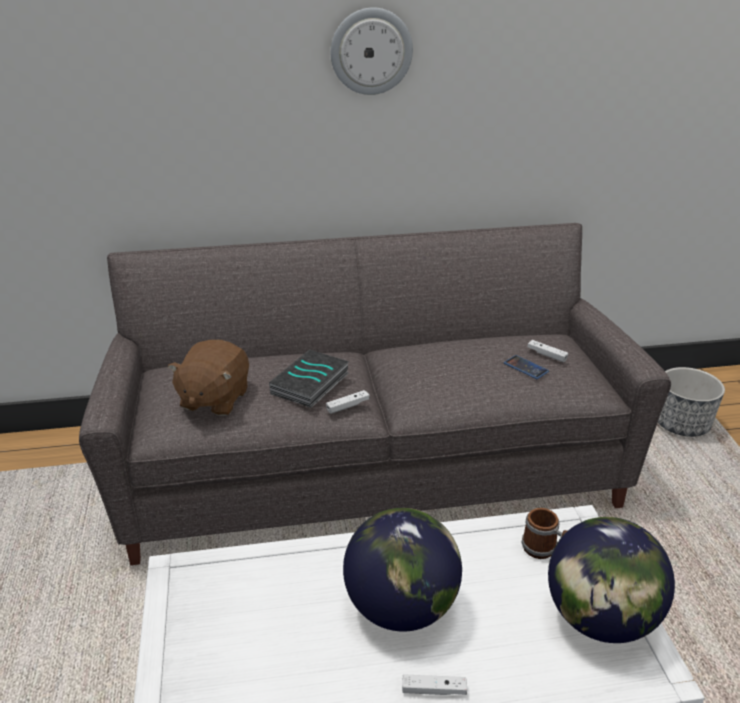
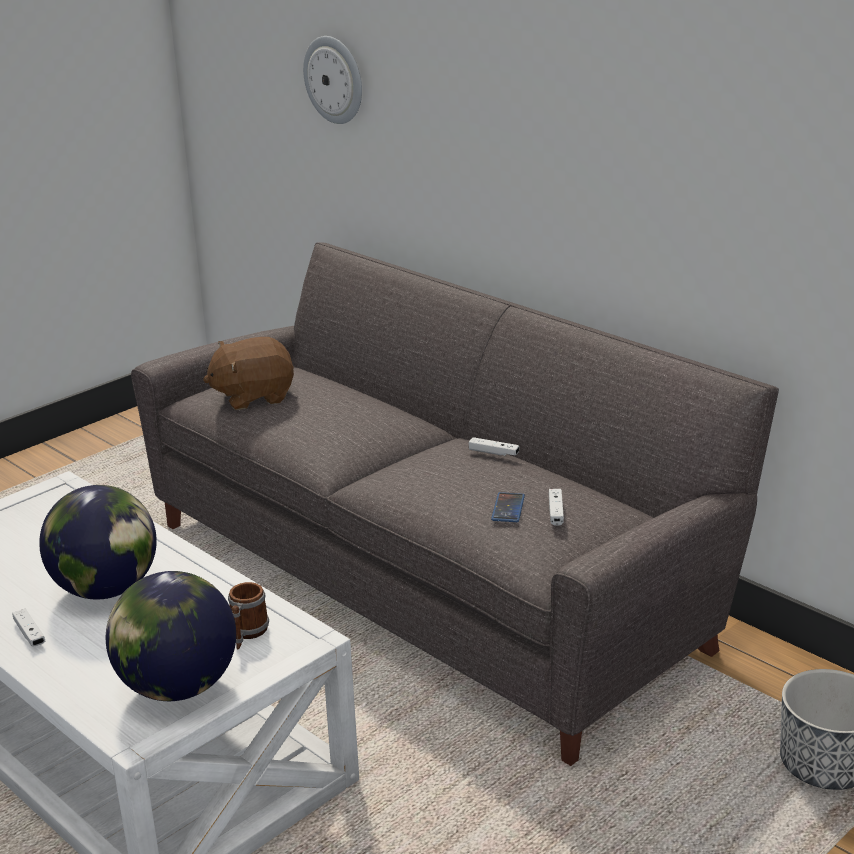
camera: 55 degrees right, 5 degrees down
book [269,350,350,408] -> none
white game controller [326,390,370,414] -> white game controller moved to [468,437,519,456]
wall clock [331,7,413,95] -> wall clock moved to [303,36,362,124]

